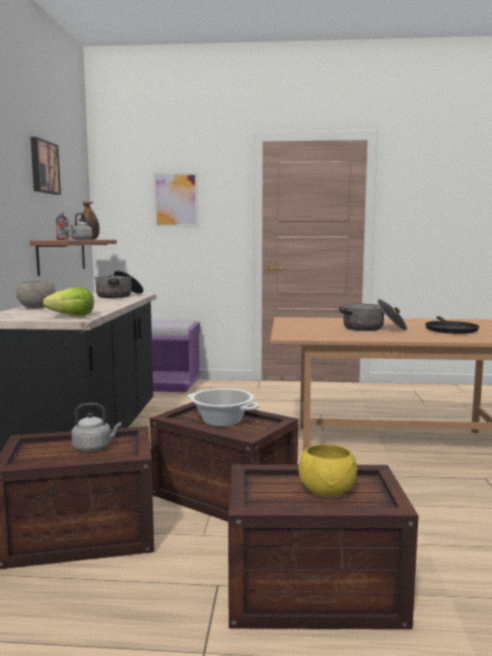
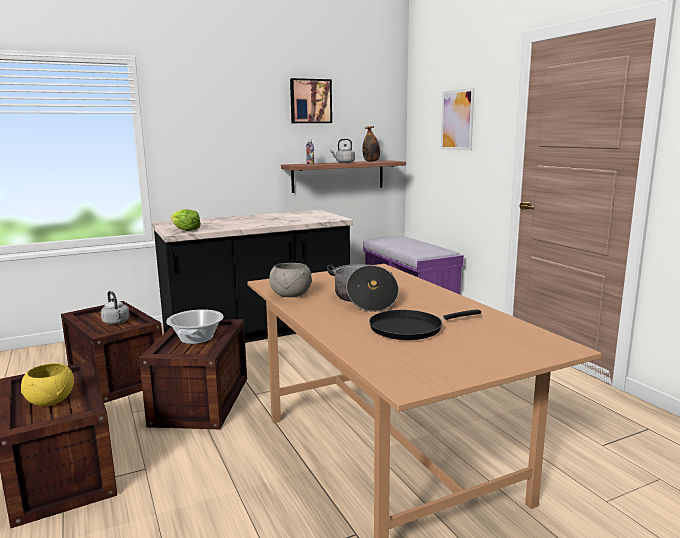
camera: 60 degrees right, 5 degrees up
grey bowl [16,281,56,308] -> grey bowl moved to [269,263,312,297]
cooking pot [95,271,143,298] -> none

